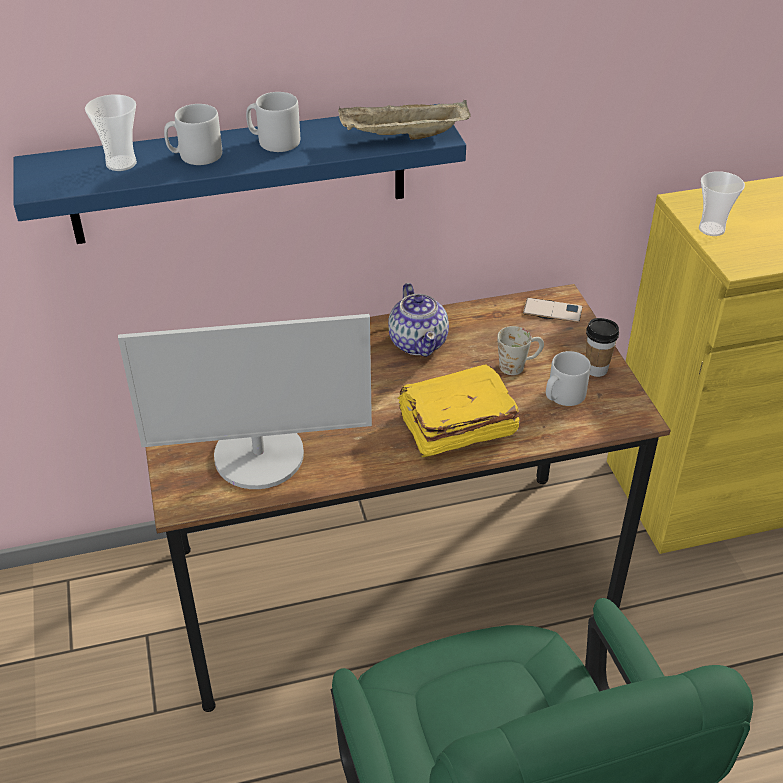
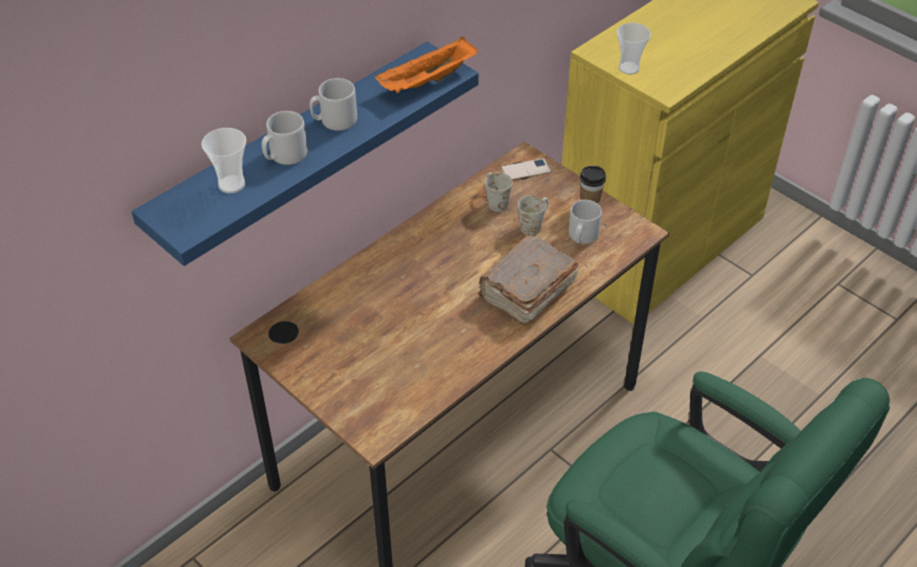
camera: 30 degrees left, 5 degrees up
monitor [118,314,372,489] -> none
beige tray [338,100,471,140] -> orange tray [375,37,478,93]
teapot [388,283,449,357] -> none
yellow book [397,364,520,457] -> brown book [478,234,579,325]
none -> white mug [485,172,513,212]

